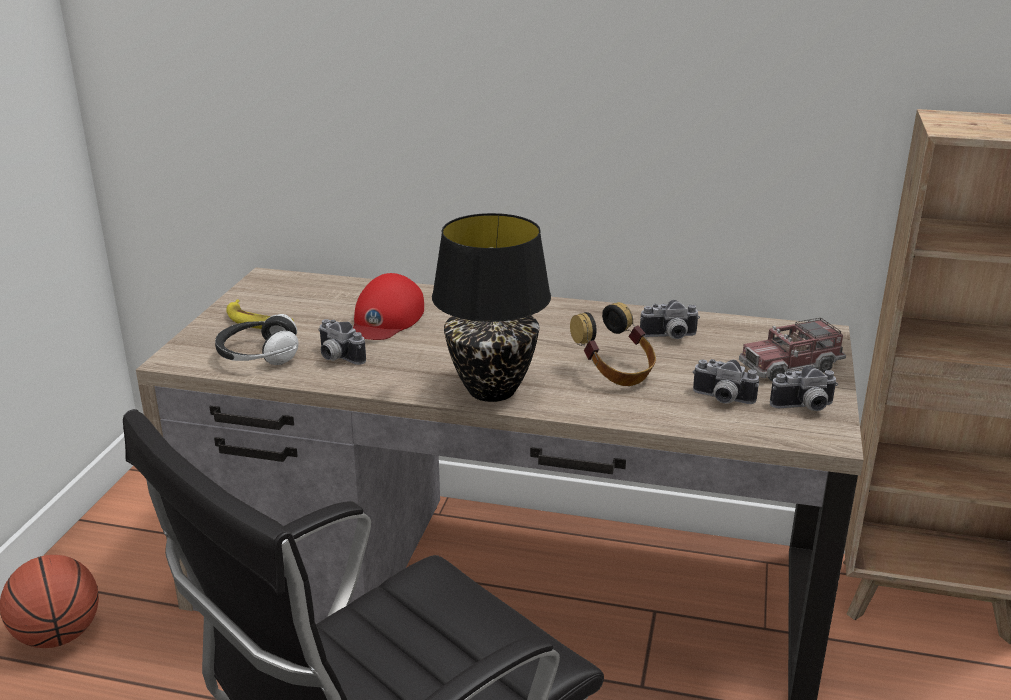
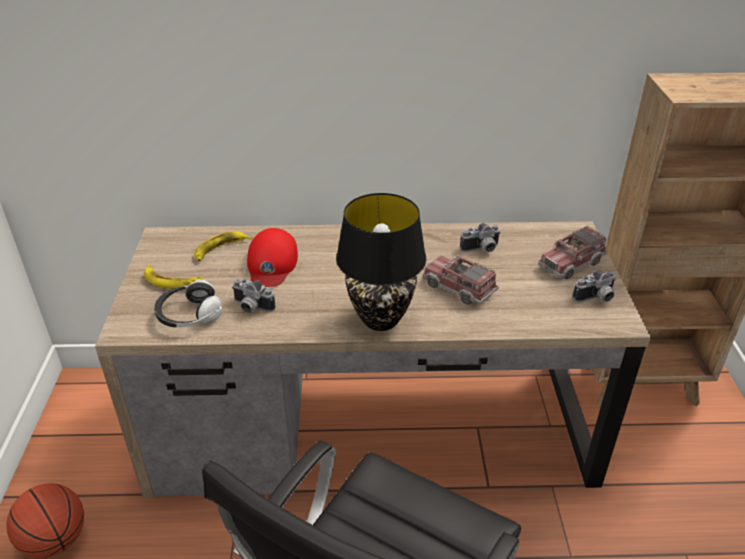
camera: 15 degrees left, 10 degrees up
headphones [570,302,656,386] -> toy truck [423,255,499,305]
camera [693,359,759,404] -> none
none -> banana [194,231,252,261]

